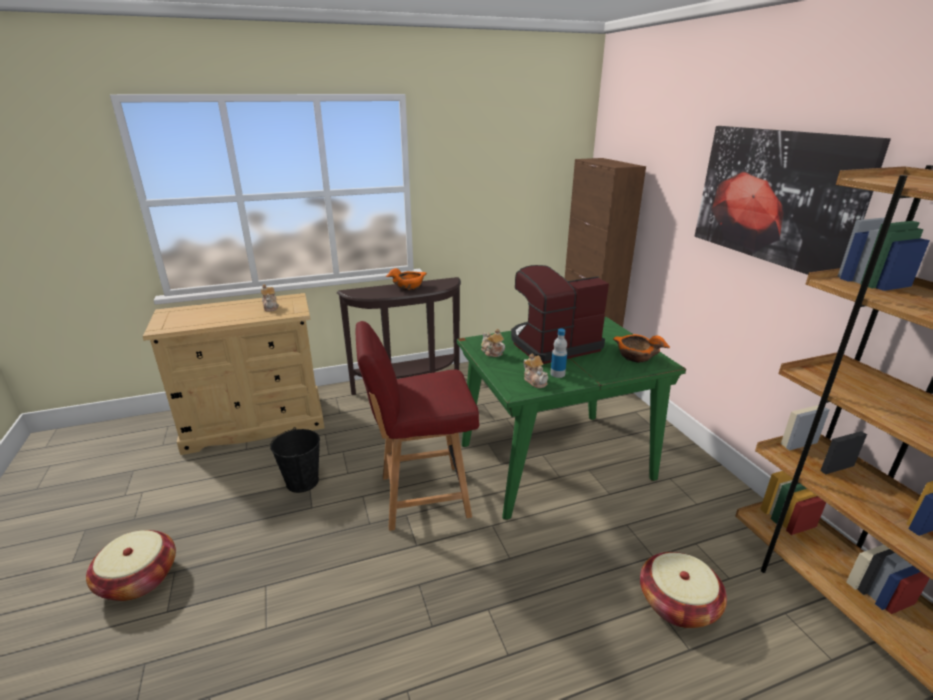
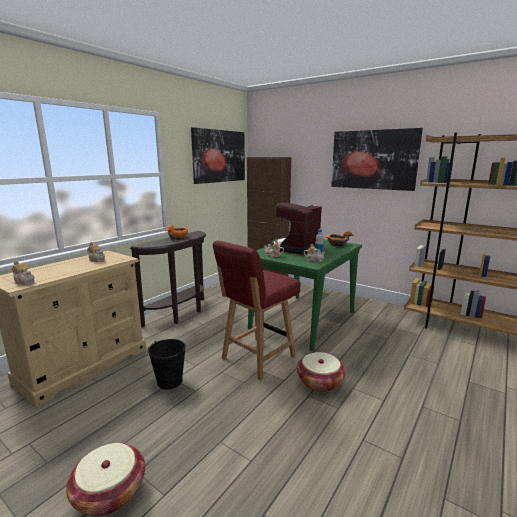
camera: 35 degrees left, 10 degrees down
basket [640,552,727,628] -> basket moved to [297,352,346,392]
none -> teapot [11,260,35,285]
none -> picture [191,127,245,184]

